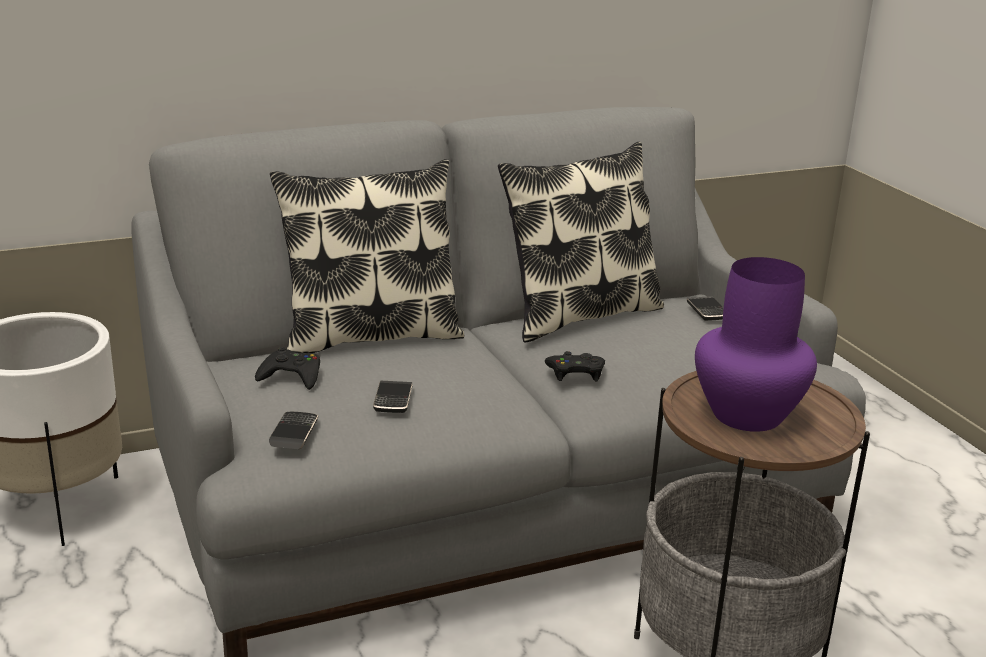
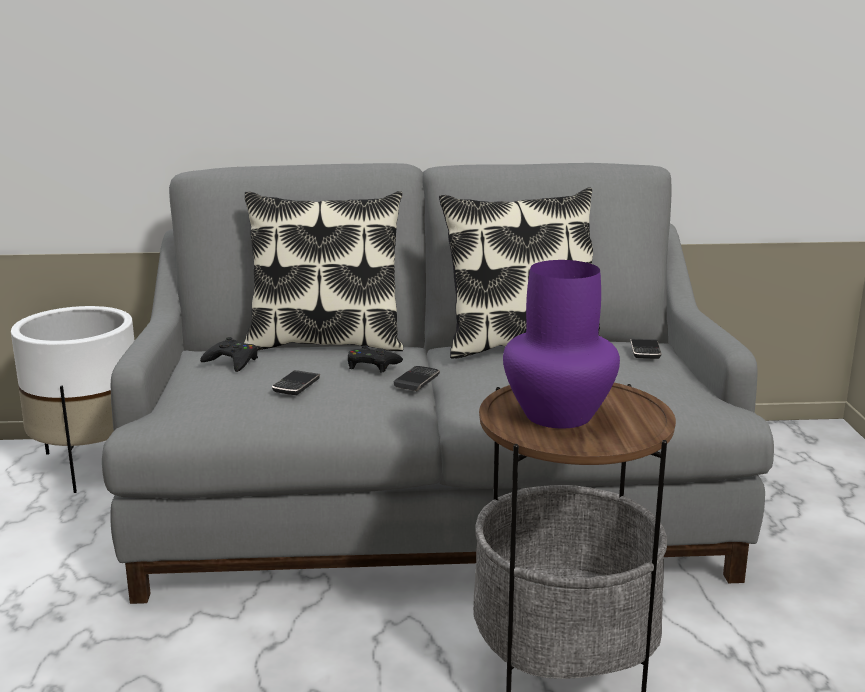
camera: 20 degrees right, 5 degrees down
phone [269,412,318,449] -> phone moved to [394,366,440,391]
black game controller [545,351,605,381] -> black game controller moved to [348,345,403,373]

